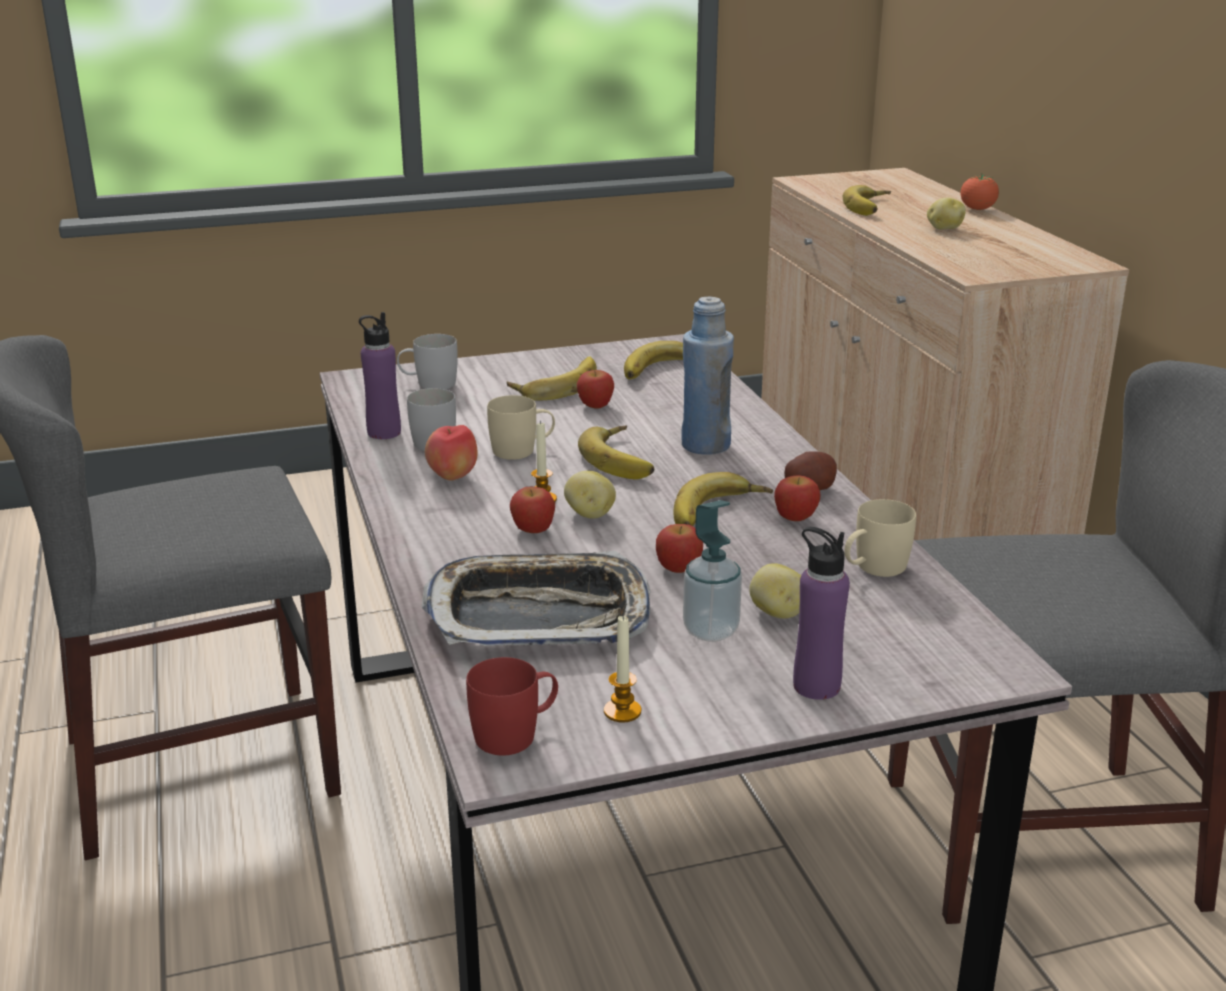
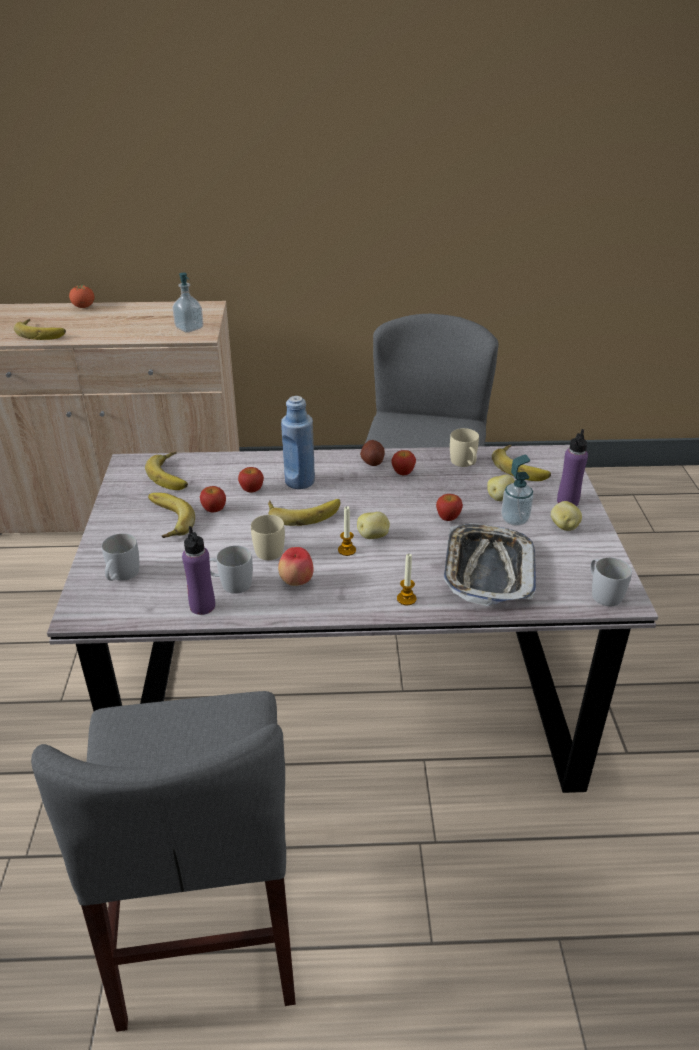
camera: 75 degrees left, 10 degrees up
red mug [466,657,558,755] -> white mug [591,557,632,606]
apple [510,487,555,533] -> apple moved to [238,467,264,493]
candle [604,615,641,723] -> candle moved to [397,554,416,605]
banana [673,472,773,526] -> banana moved to [492,445,551,481]
potato [927,198,966,230] -> potato moved to [551,501,582,531]
none -> soap dispenser [172,273,203,333]

